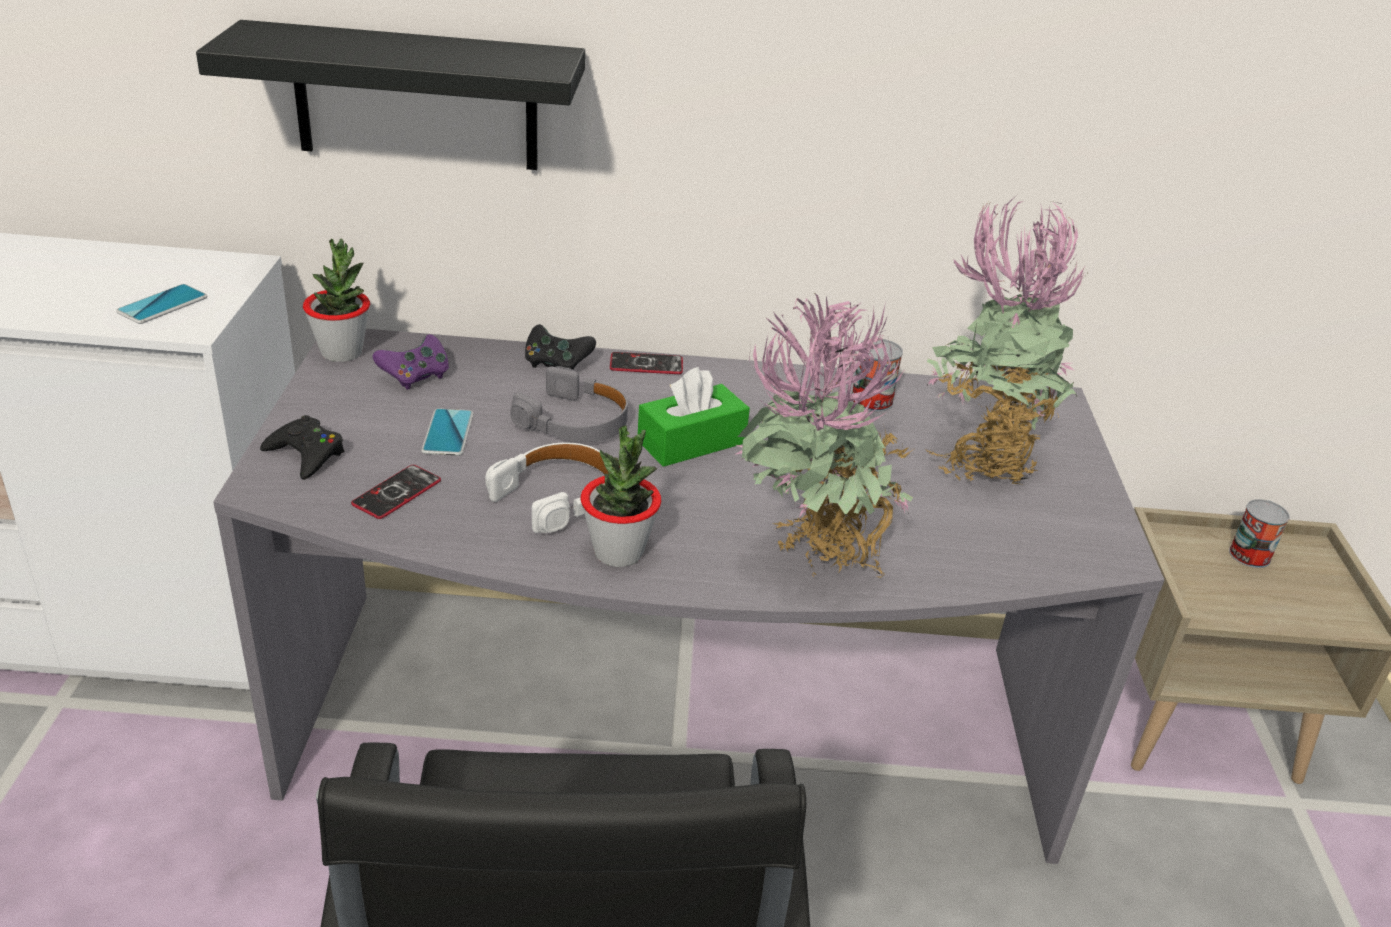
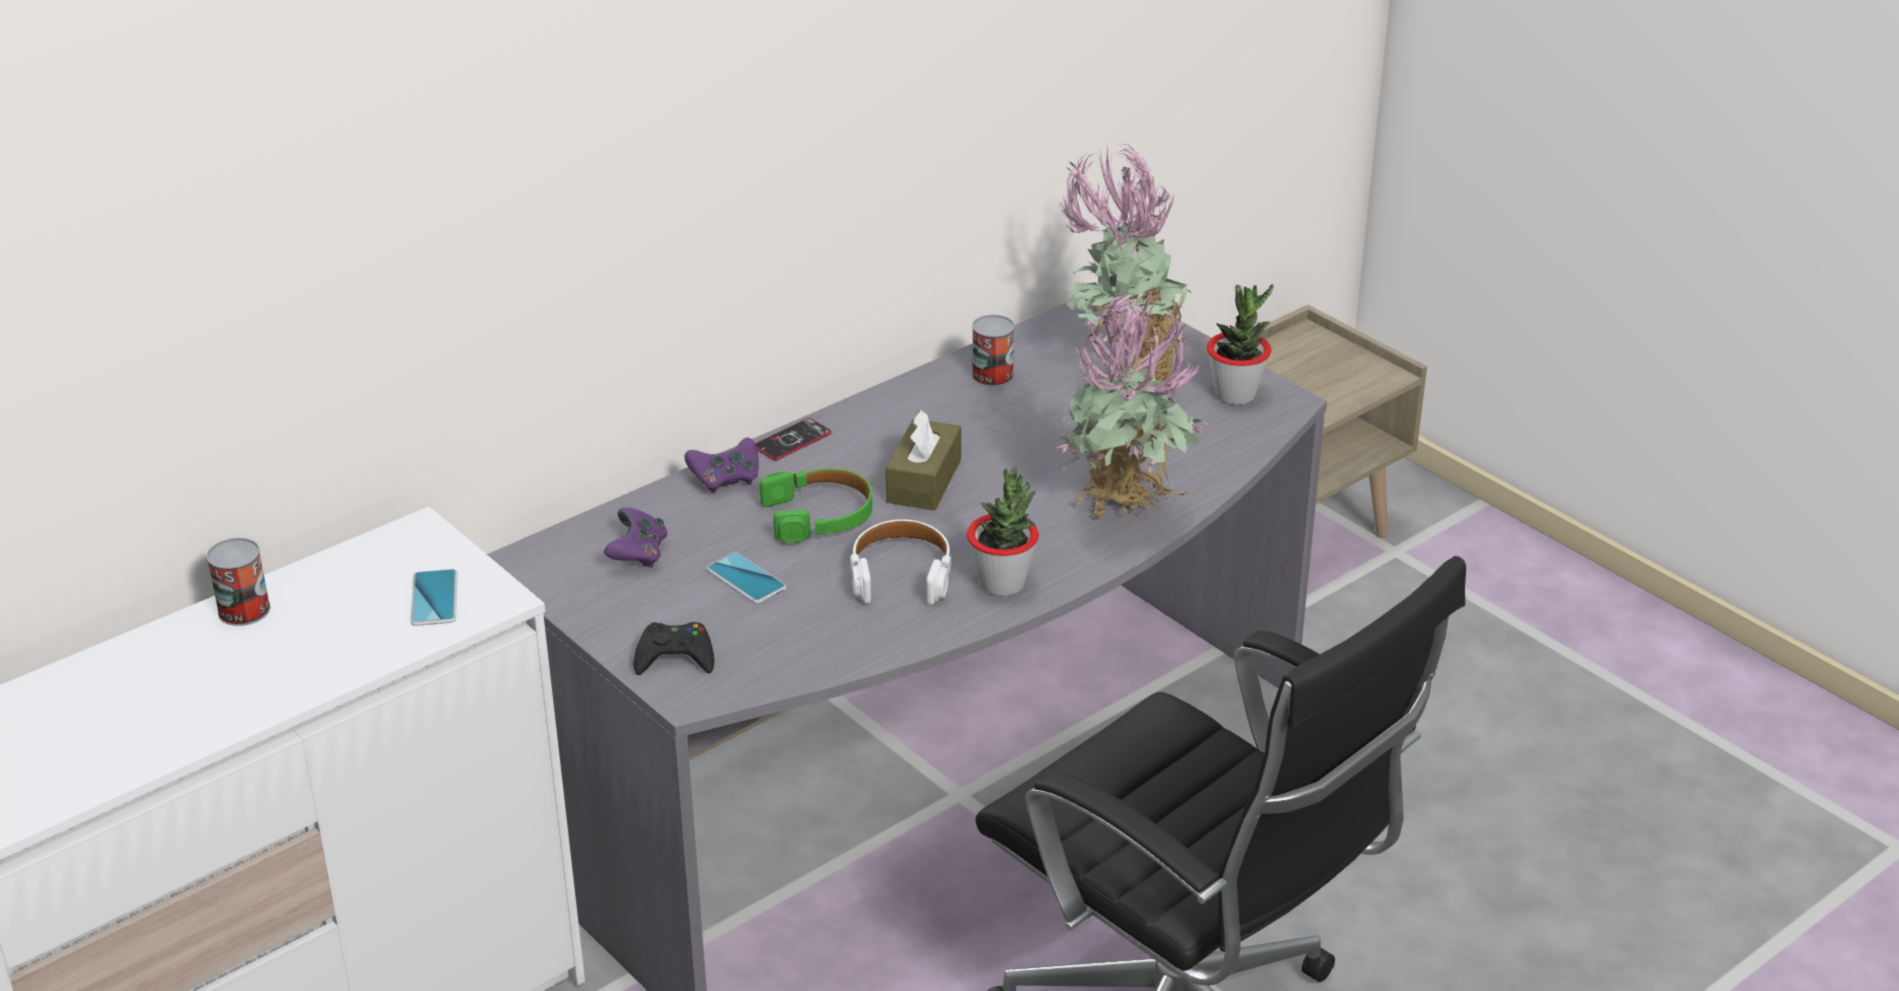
camera: 40 degrees left, 0 degrees up
black shelf [196,20,585,170] -> none
potted plant [303,239,370,362] -> potted plant moved to [1207,284,1274,405]
phone [351,465,441,519] -> none
grey headphones [510,366,628,442] -> green headphones [760,468,872,543]
black game controller [525,324,596,370] -> purple game controller [684,437,759,493]
green tissue box [638,367,750,467] -> brown tissue box [886,410,961,511]
can [1229,499,1290,568] -> can moved to [206,538,271,626]

